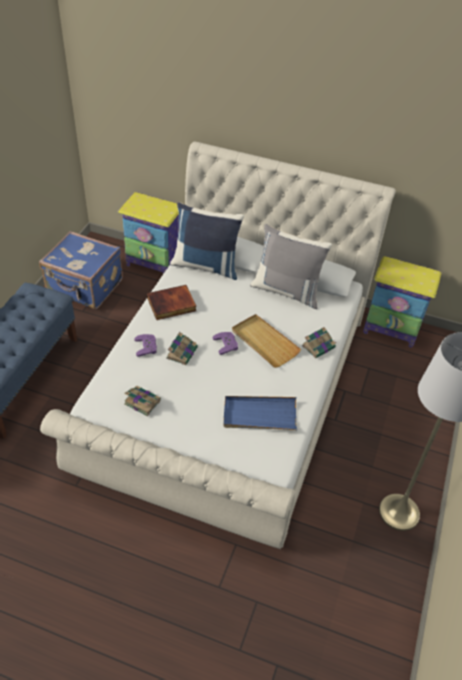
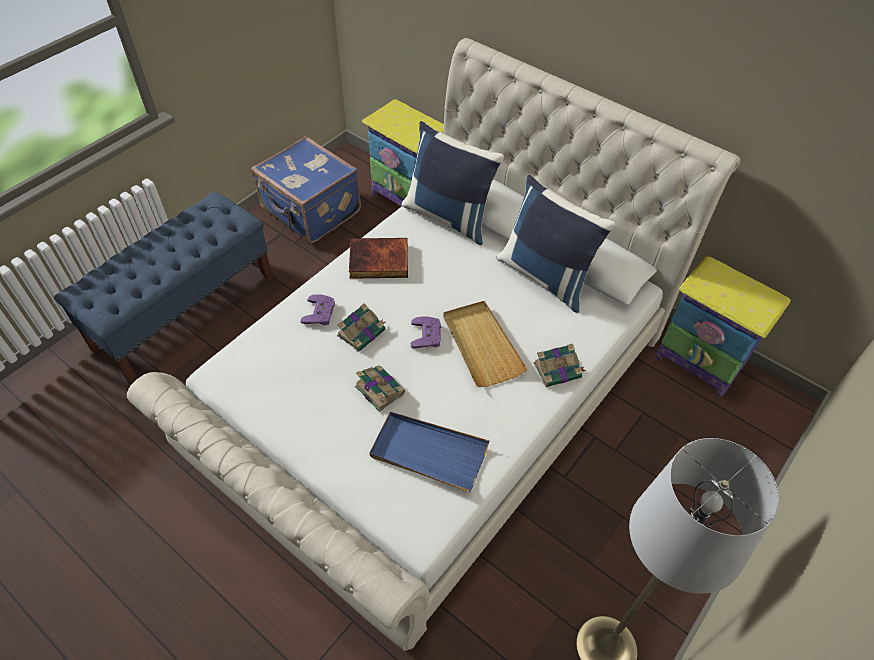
camera: 20 degrees right, 5 degrees up
book [124,386,161,416] -> book moved to [355,365,405,412]
grey pillow [250,224,332,309] -> blue pillow [496,175,616,313]

